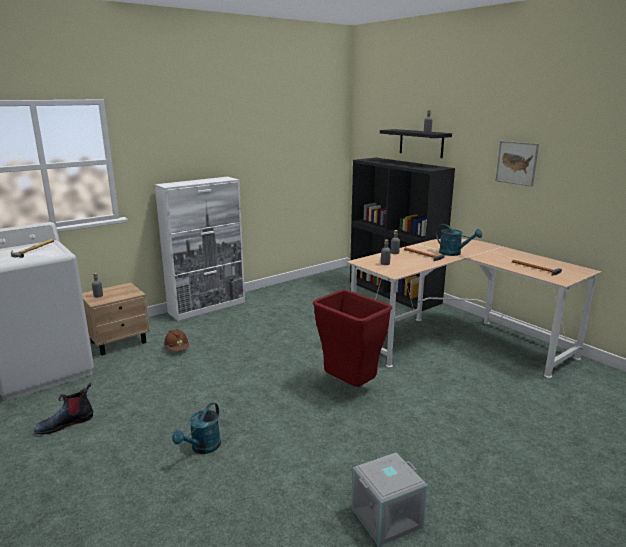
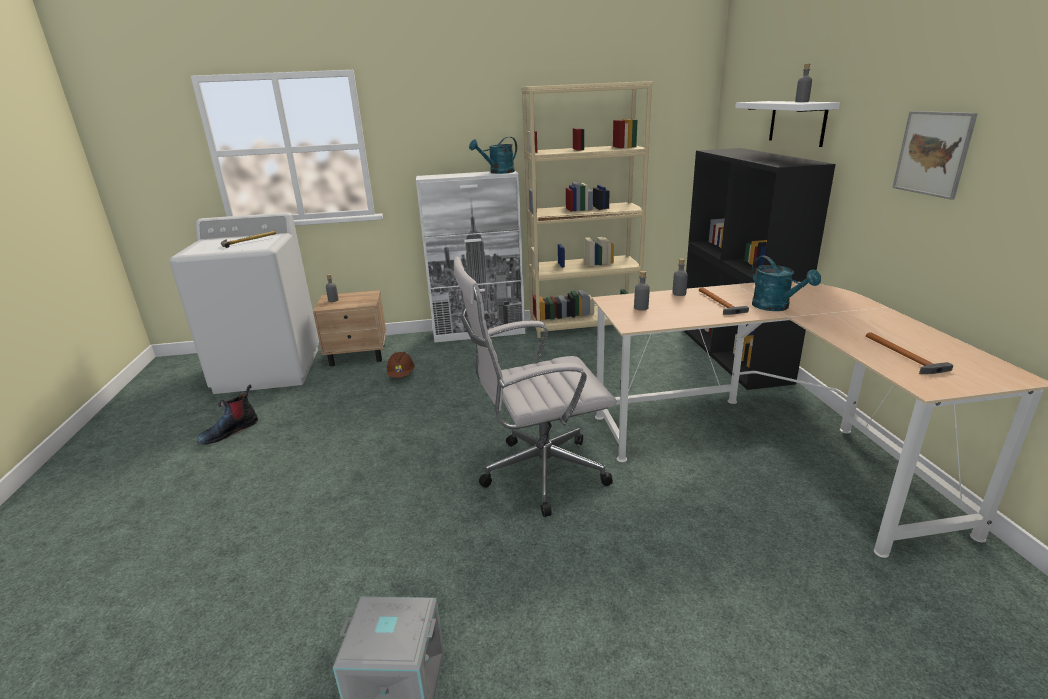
camera: 30 degrees right, 5 degrees up
boot [34,383,93,435] -> boot turned 45 degrees counterclockwise [197,384,258,444]
turquoise watering can [172,402,221,454] -> turquoise watering can moved to [469,137,517,174]
red trash can [313,290,392,387] -> white office chair [454,257,617,517]
black shelf [380,129,452,158] -> white shelf [735,101,840,147]
none -> beige bookcase [521,81,653,338]

